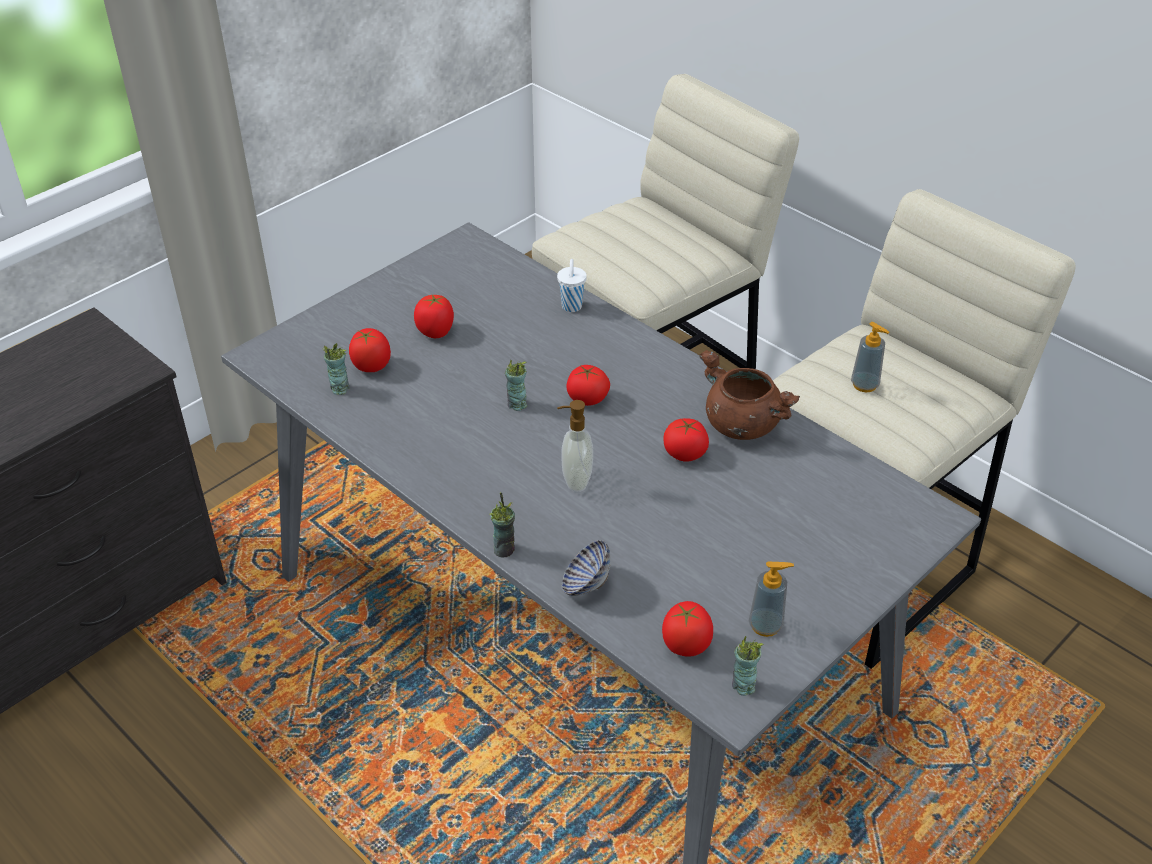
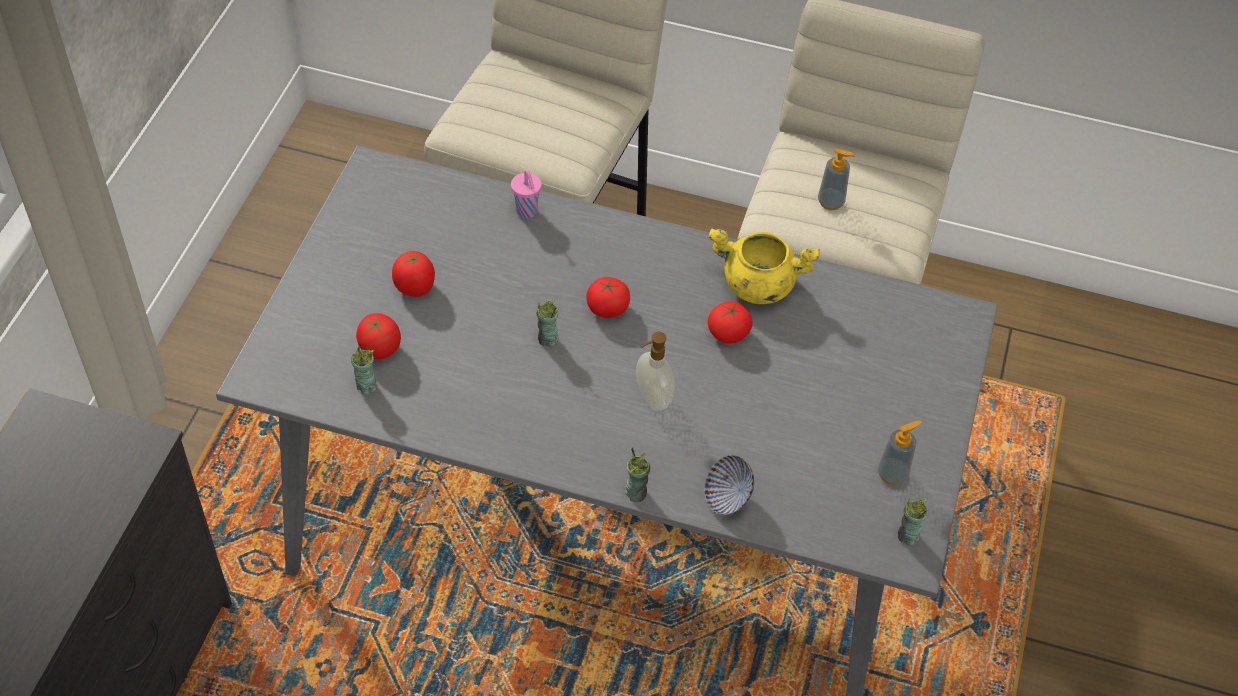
camera: 30 degrees left, 10 degrees up
white cup [557,259,587,312] -> pink cup [511,169,542,219]
tomato [662,601,713,657] -> none
brown cooking pot [699,350,800,440] -> yellow cooking pot [709,228,820,304]

